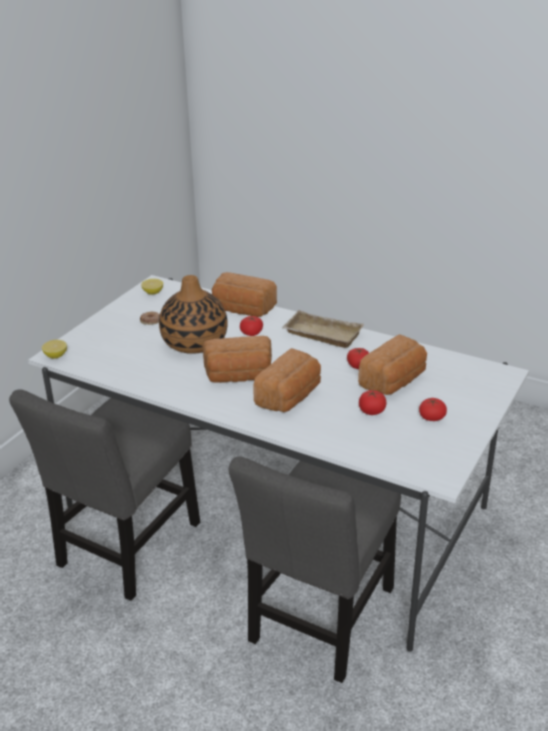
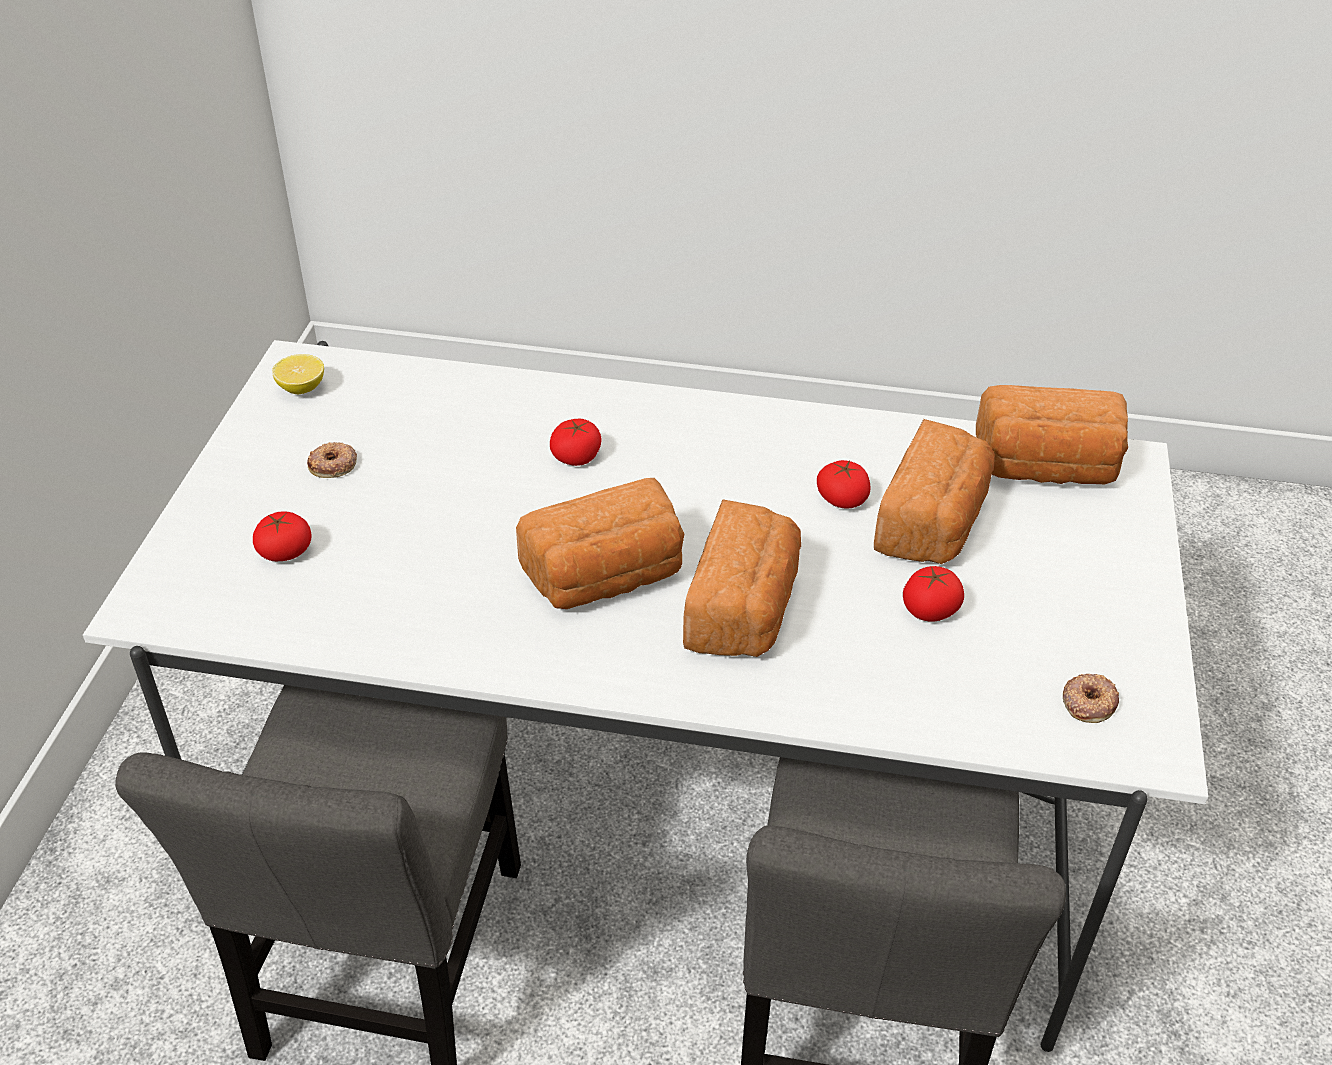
camera: 20 degrees left, 10 degrees up
lemon [42,340,67,359] -> none
vase [159,275,228,354] -> none
bread [212,272,277,317] -> bread moved to [976,385,1128,484]
beige tray [282,310,364,348] -> none
tomato [419,398,447,421] -> tomato moved to [253,511,312,561]
none -> donut [1063,674,1119,723]

